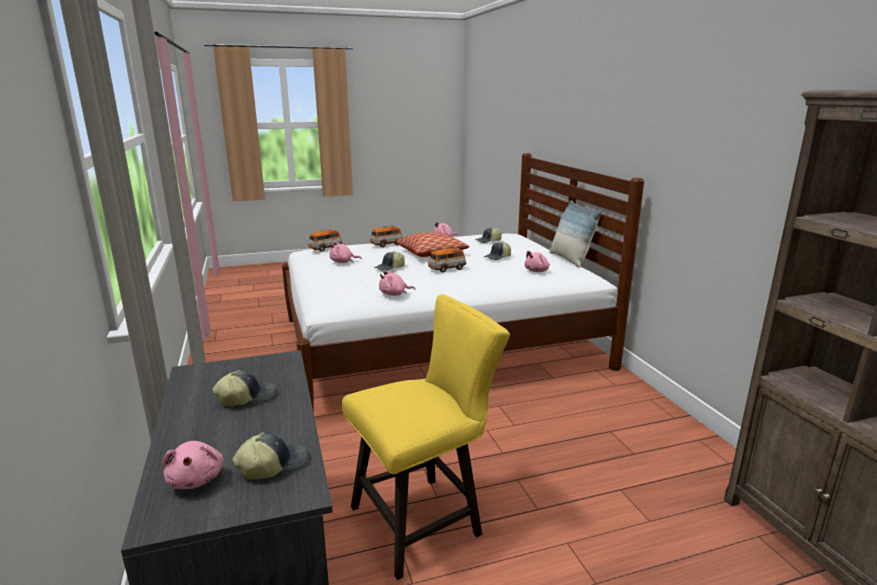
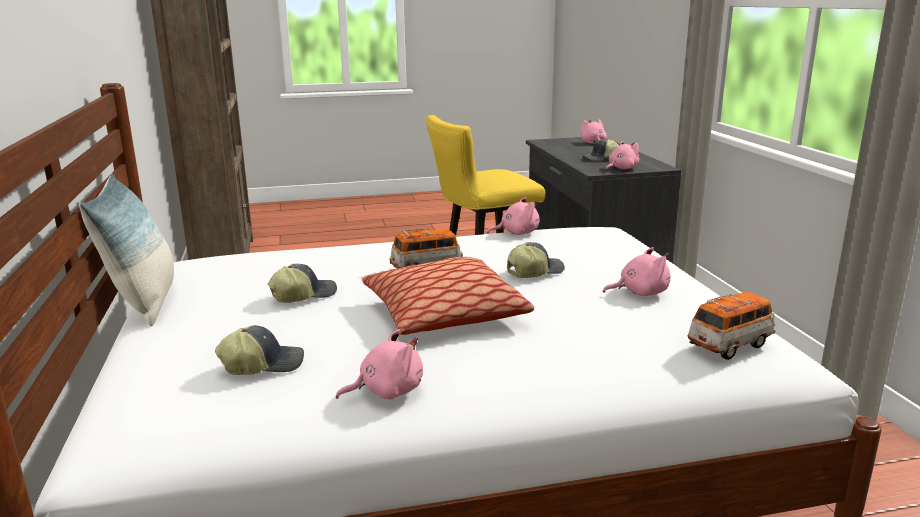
camera: 175 degrees left, 0 degrees up
cap [233,432,309,480] -> none
toy car [370,225,403,247] -> none
pink plush toy [525,250,550,272] -> pink plush toy moved to [606,141,639,170]

